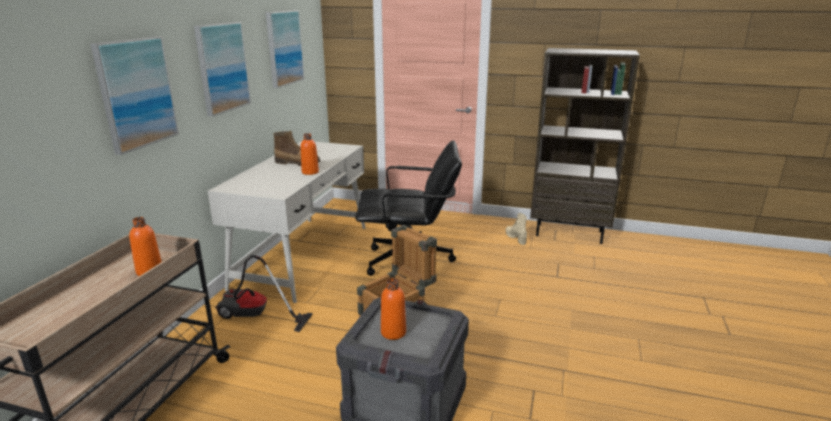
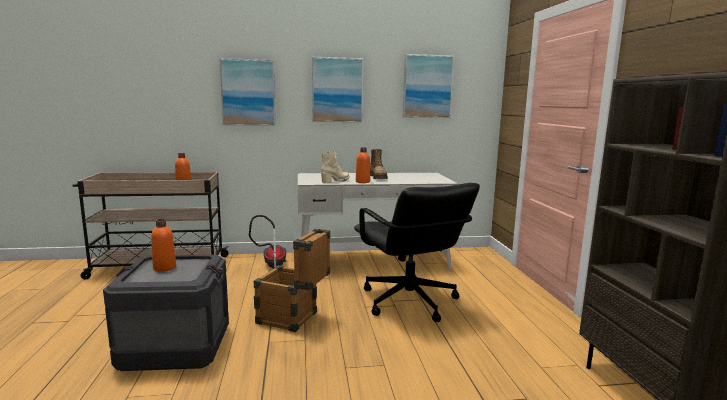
camera: 65 degrees right, 10 degrees down
beige boot [506,213,527,245] -> beige boot moved to [321,151,349,183]

